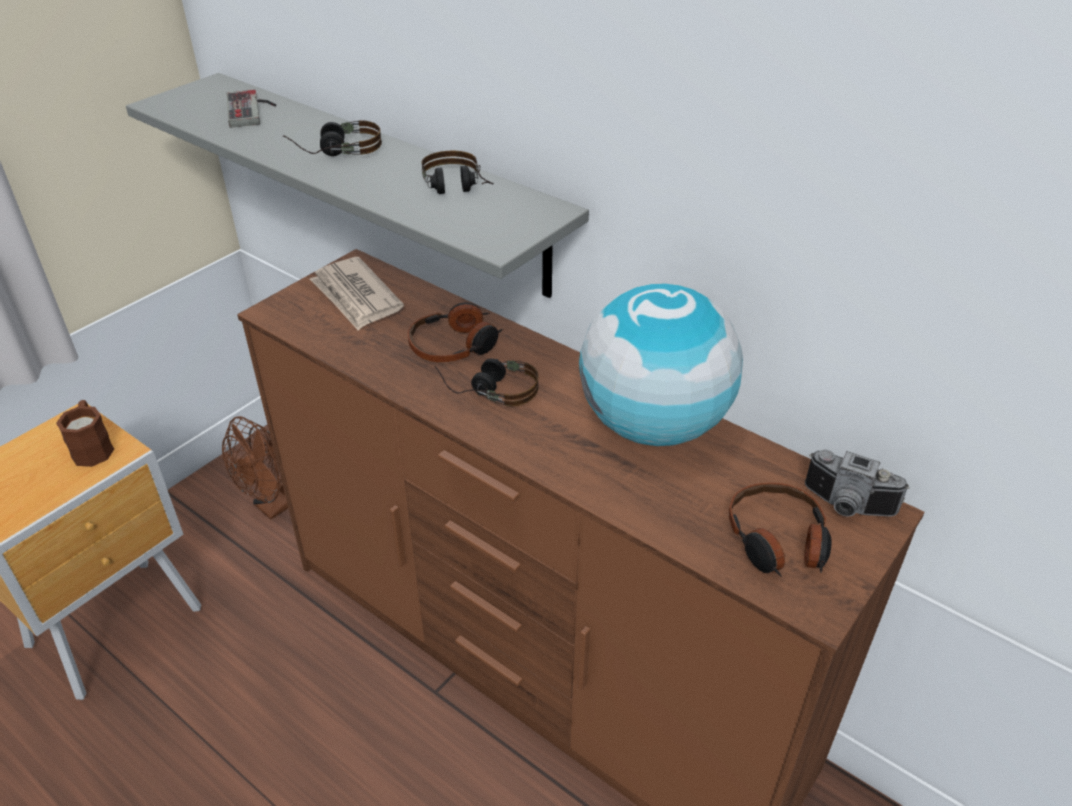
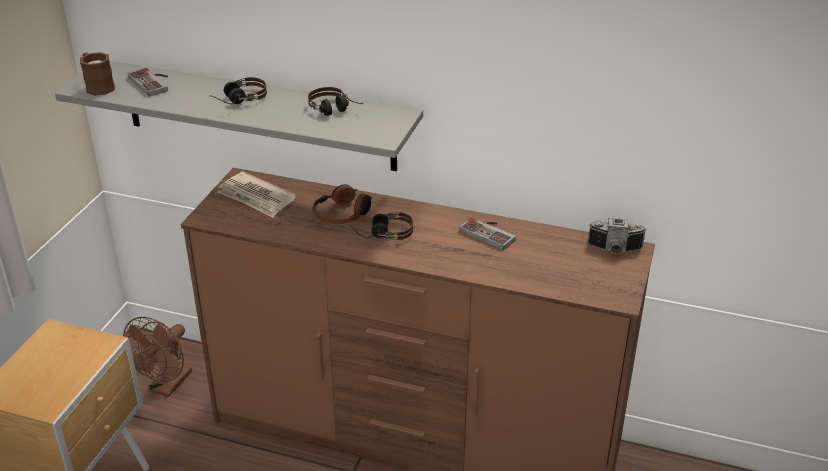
camera: 20 degrees left, 5 degrees down
brown mug [56,400,114,467] -> brown mug moved to [80,52,115,96]
globe [579,283,743,446] -> game controller [459,217,516,250]
headphones [729,483,832,577] -> none

